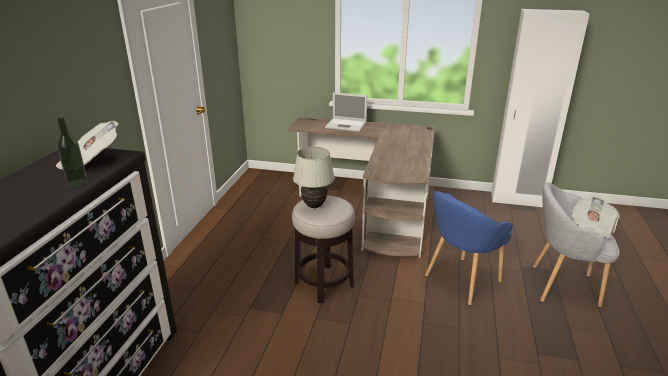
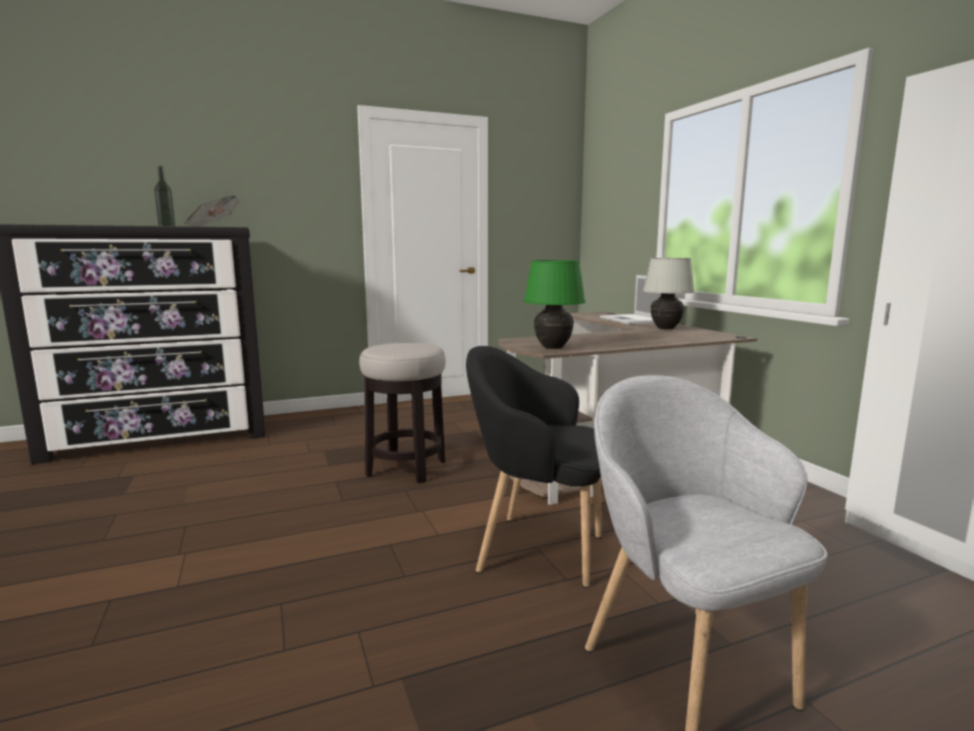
camera: 55 degrees right, 15 degrees down
white table lamp [293,147,335,208] -> white table lamp moved to [643,258,695,330]
blue armchair [425,191,513,306] -> black armchair [466,346,602,588]
newspaper [571,197,620,238] -> none
none -> green table lamp [524,260,585,349]

